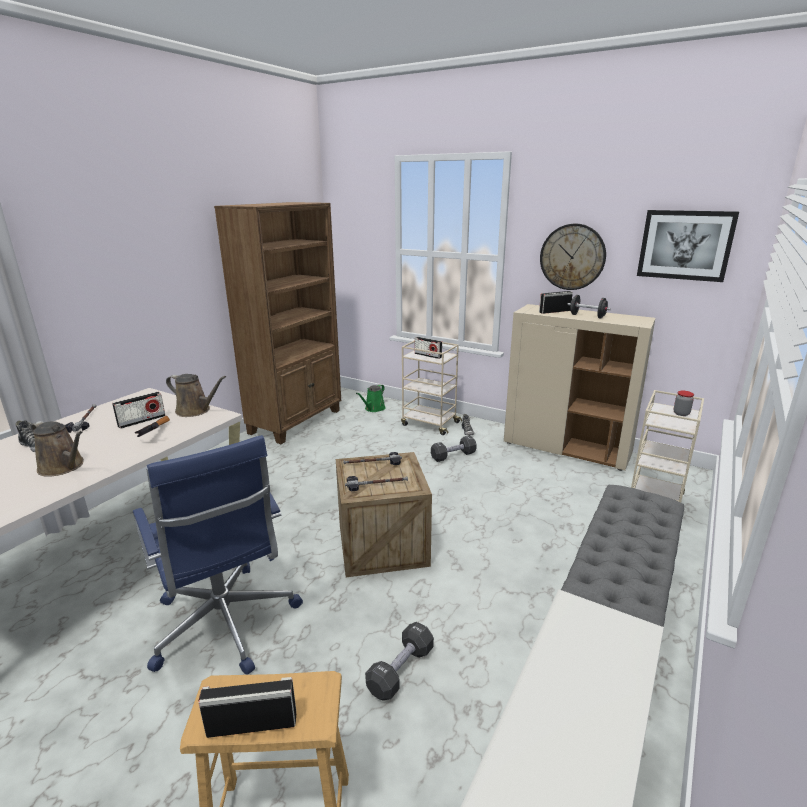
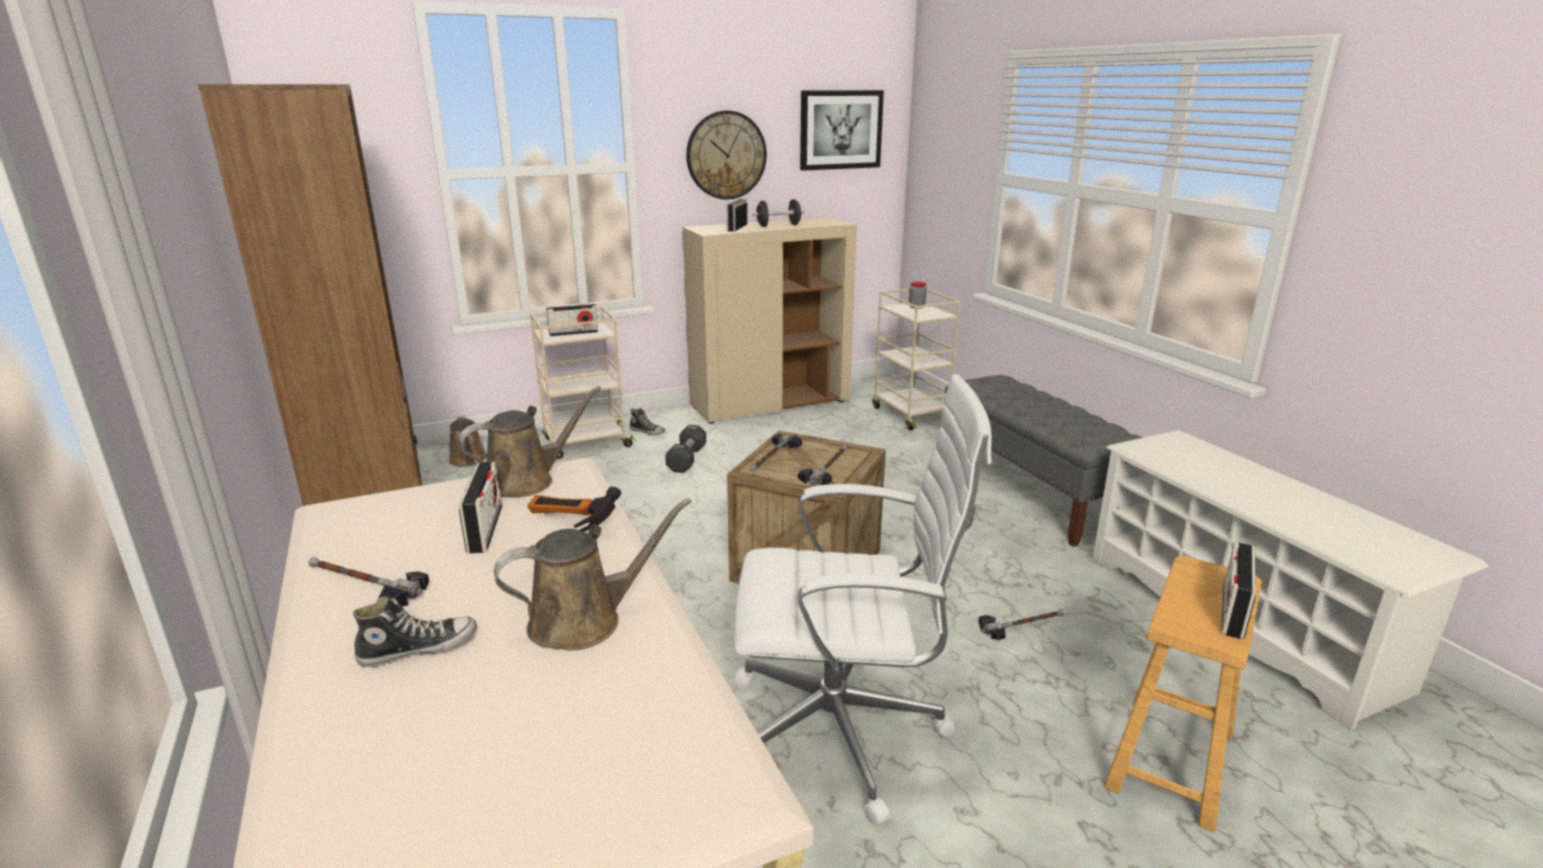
camera: 55 degrees left, 0 degrees up
blue office chair [133,435,303,674] -> white office chair [732,374,992,826]
green watering can [356,384,386,412] -> brown watering can [449,416,487,467]
black dumbbell [365,622,434,701] -> hammer [979,609,1064,640]

